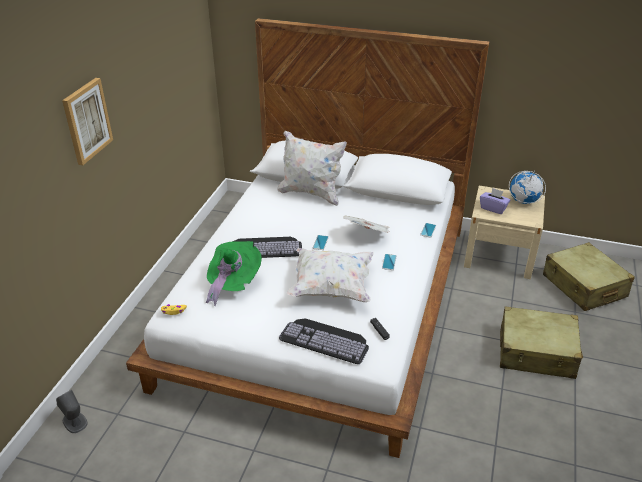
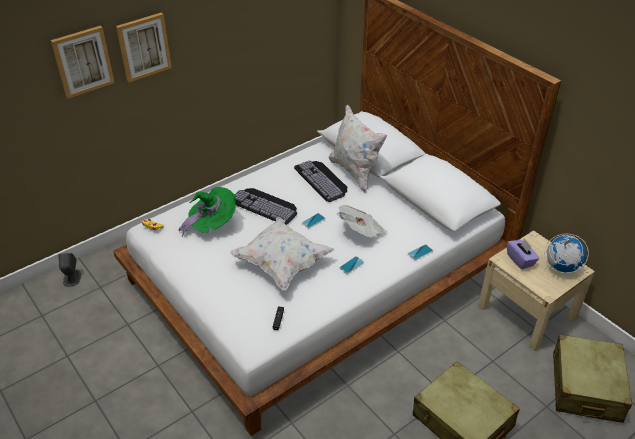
camera: 35 degrees right, 5 degrees up
keyboard [279,318,369,364] -> keyboard moved to [294,160,347,202]
none -> picture [51,26,115,99]

